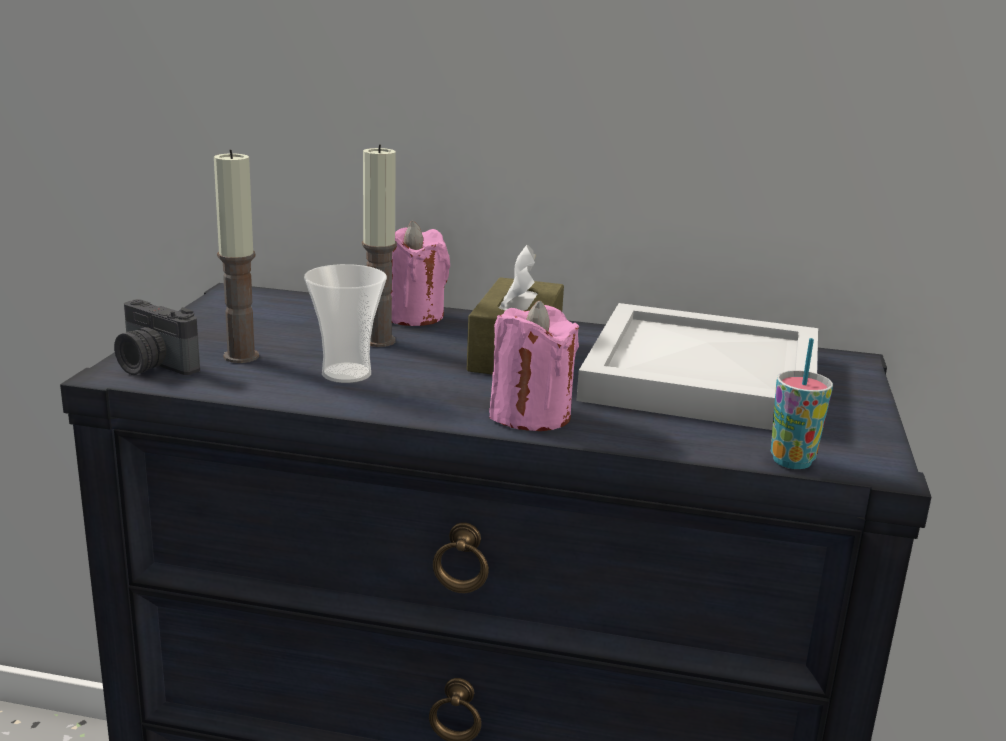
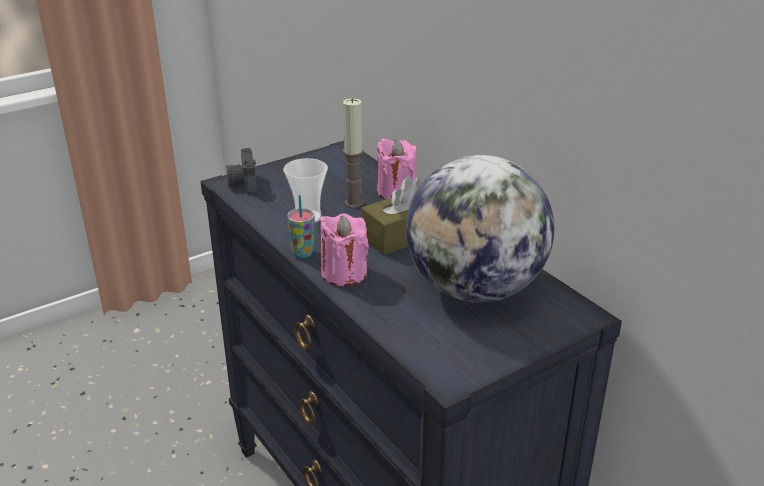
camera: 45 degrees right, 10 degrees up
candle [214,150,259,363] -> none
white tray [576,303,818,430] -> globe [406,155,555,302]
cup [771,338,833,469] -> cup moved to [287,195,315,258]

